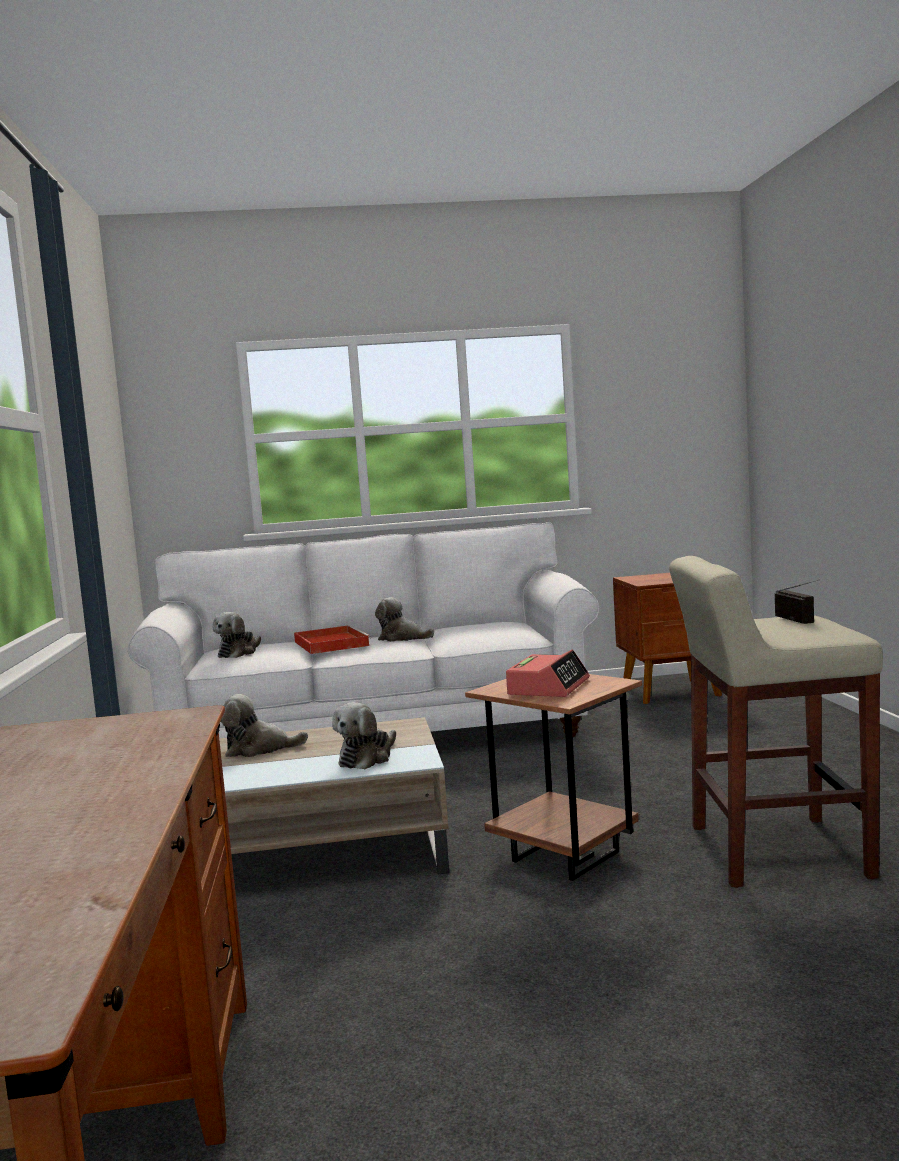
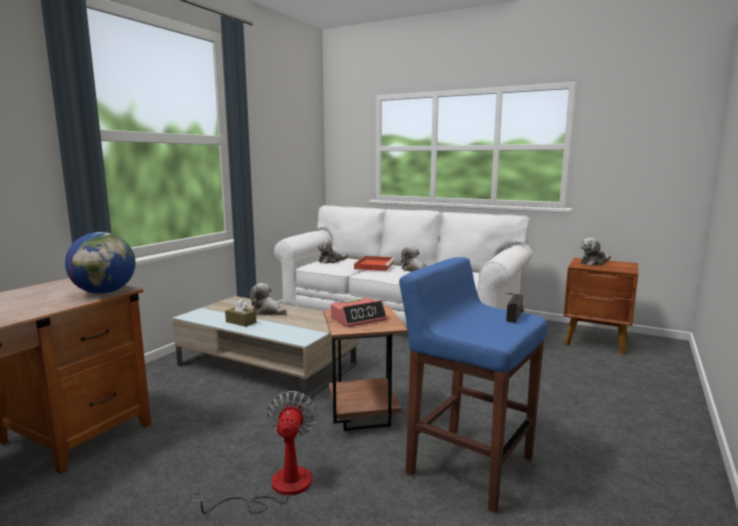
camera: 35 degrees right, 5 degrees up
plush toy [332,702,396,769] -> plush toy moved to [580,238,611,266]
beige stool [669,556,883,888] -> blue stool [399,257,548,512]
none -> globe [65,232,136,294]
none -> fan [190,391,318,514]
none -> brown tissue box [225,299,256,327]

